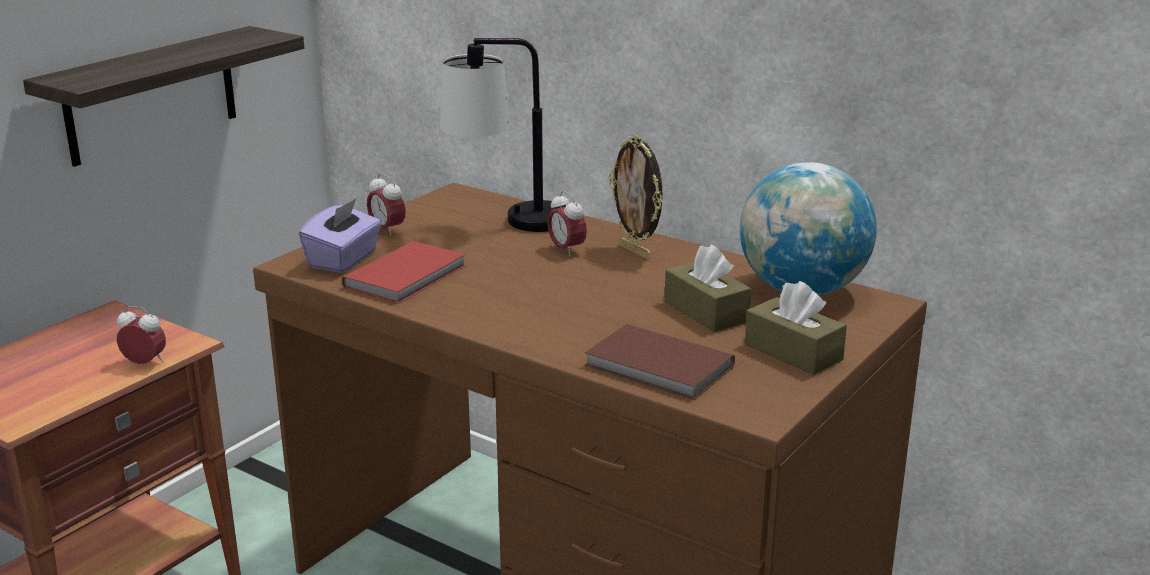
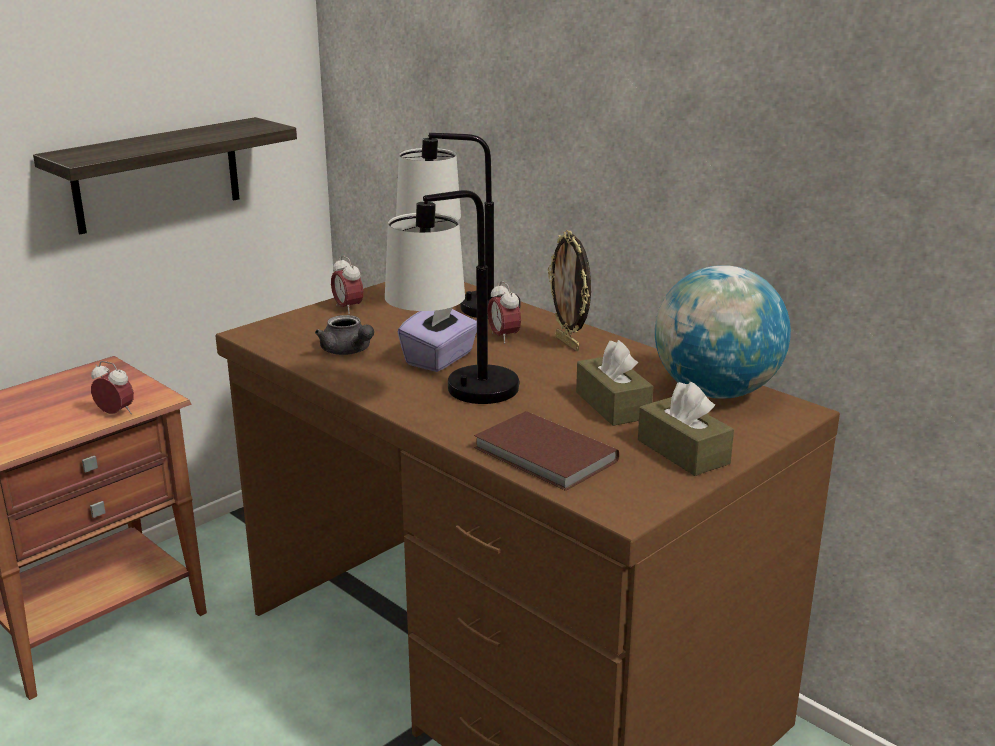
camera: 10 degrees right, 0 degrees up
purple tissue box [299,198,382,273] -> purple tissue box moved to [398,307,477,372]
red book [342,241,466,304] -> grey teapot [315,315,374,355]
none -> table lamp [385,190,520,404]

